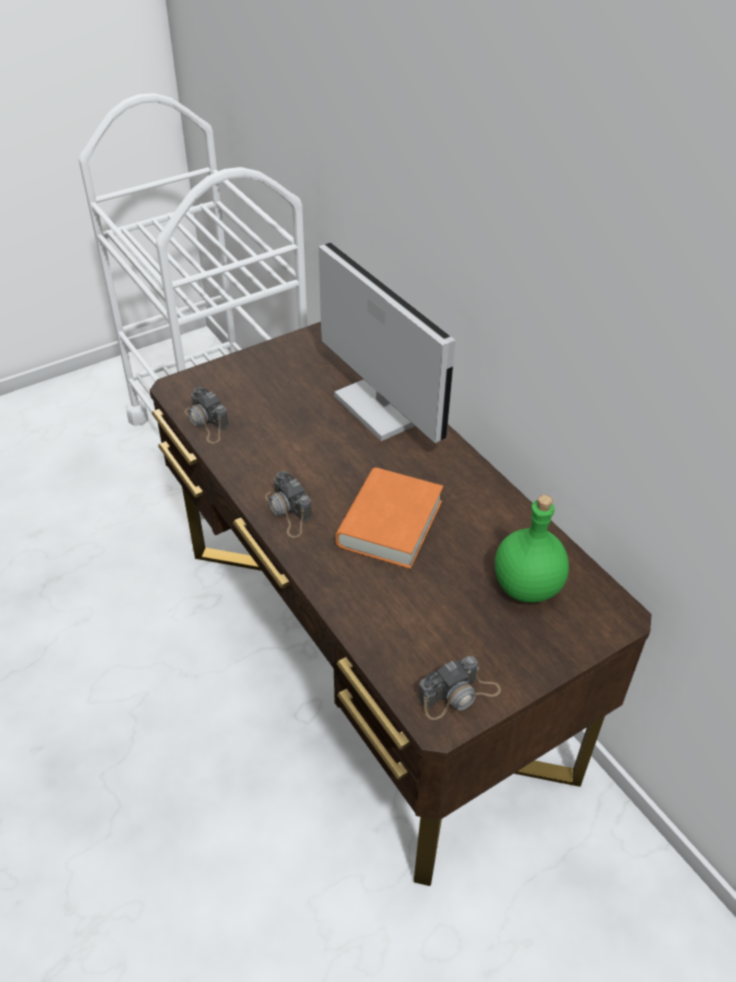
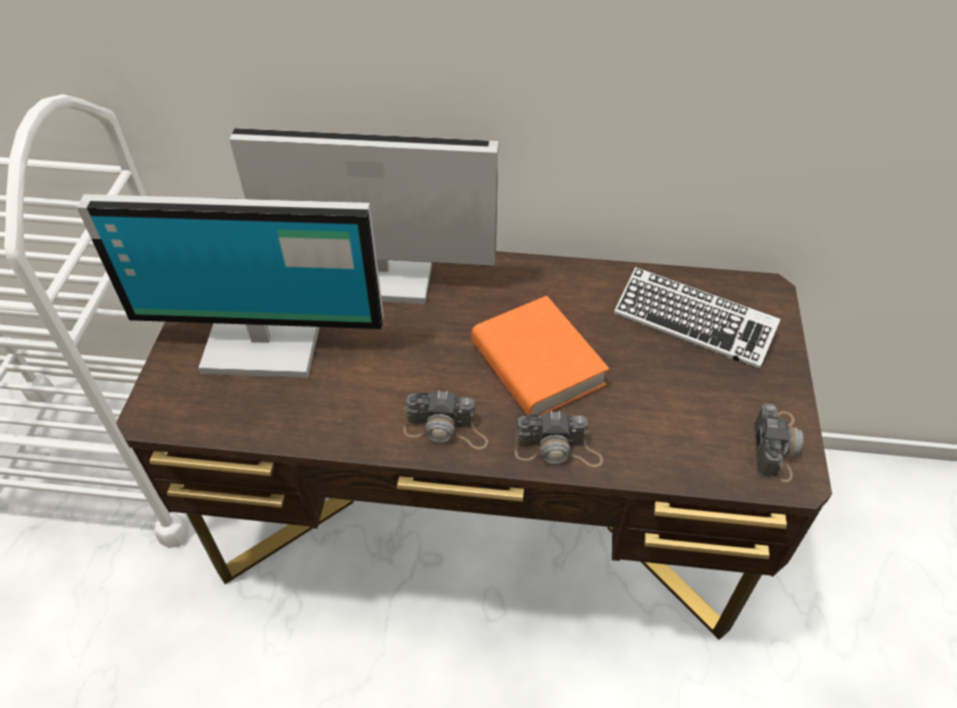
camera: 50 degrees left, 5 degrees up
camera [185,387,229,443] -> camera moved to [515,411,603,467]
green bottle [495,495,569,603] -> keyboard [614,267,781,370]
none -> monitor [77,194,384,378]

